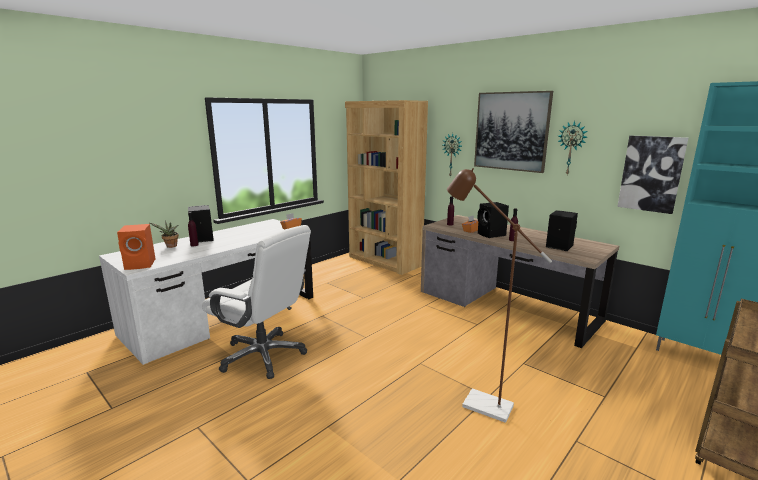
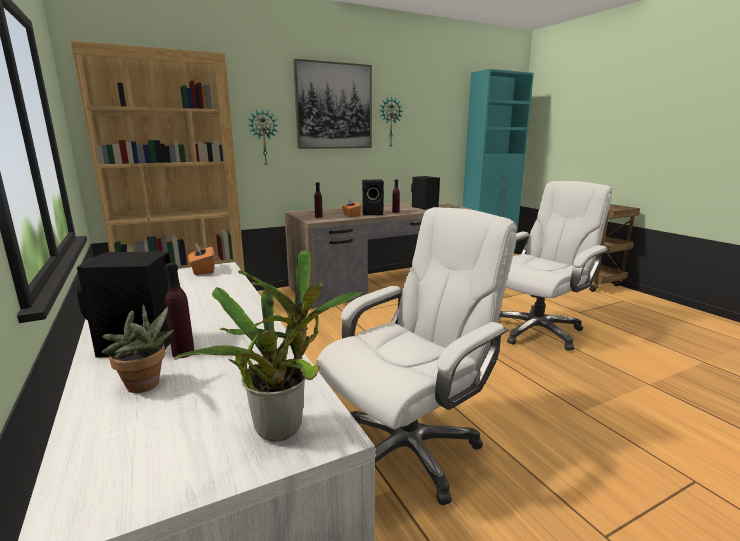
camera: 70 degrees left, 0 degrees up
orange speaker [117,224,155,270] -> potted plant [174,249,362,442]
brown floor lamp [447,168,552,423] -> white office chair [499,181,612,351]
picture [617,136,688,214] -> none

